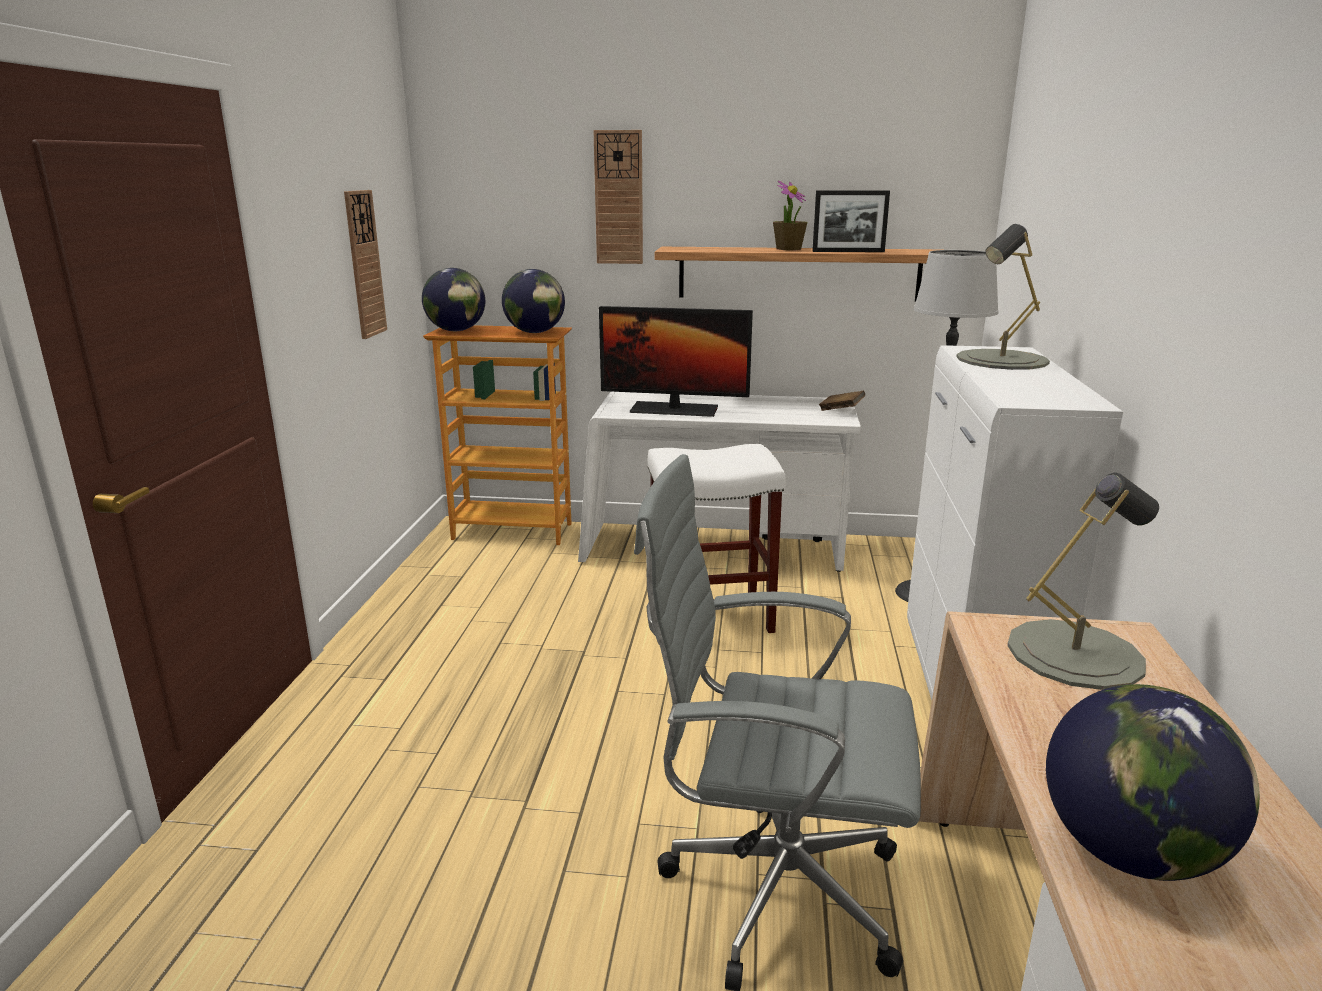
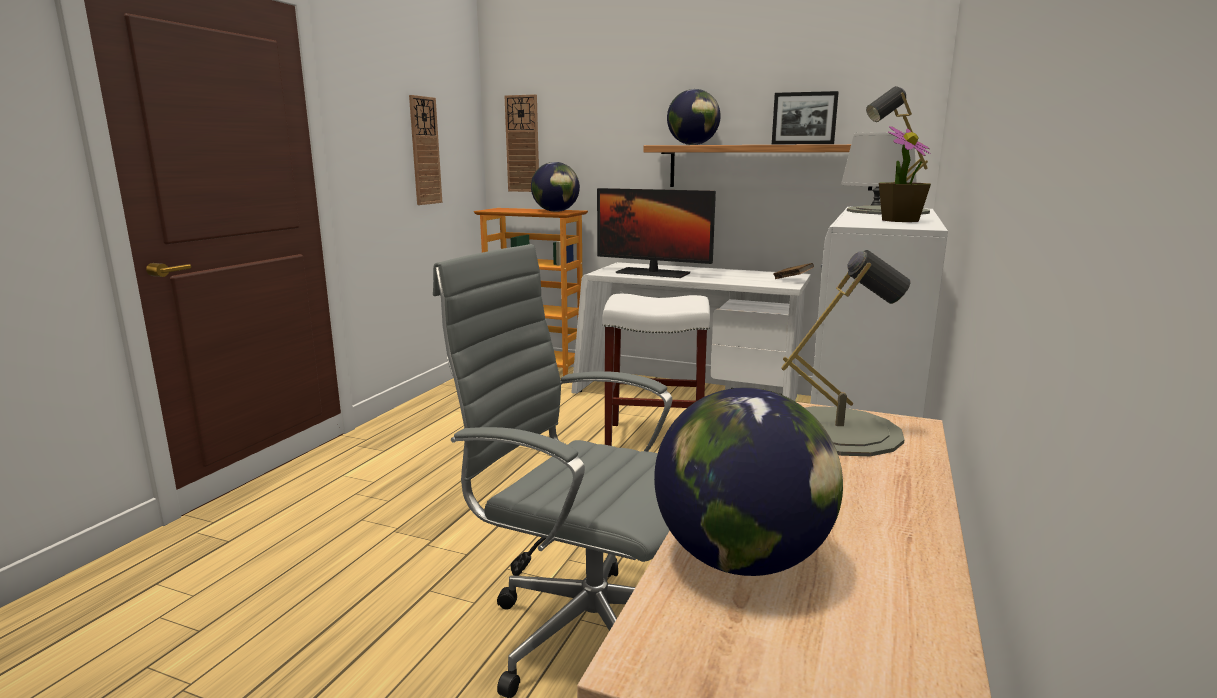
camera: 15 degrees right, 5 degrees down
globe [422,268,485,331] -> globe moved to [667,89,721,145]
wall clock [593,130,643,264] -> wall clock moved to [505,94,539,192]
potted plant [773,181,807,250] -> potted plant moved to [879,126,931,222]

